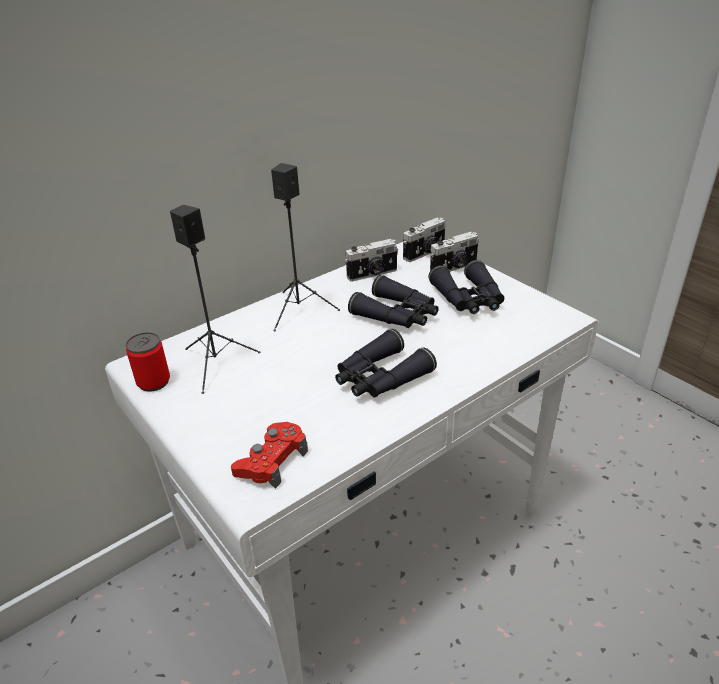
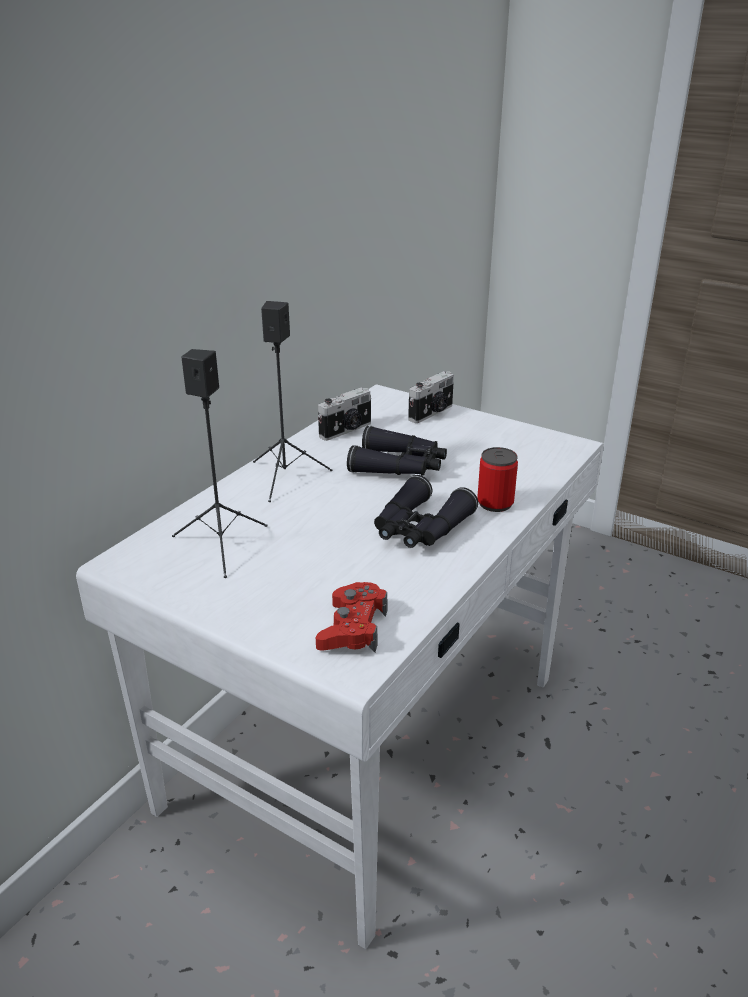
camera: 20 degrees left, 5 degrees down
can [126,332,170,392] -> can moved to [477,447,518,512]
camera [403,217,445,262] -> none
black binoculars [428,260,504,314] -> none

